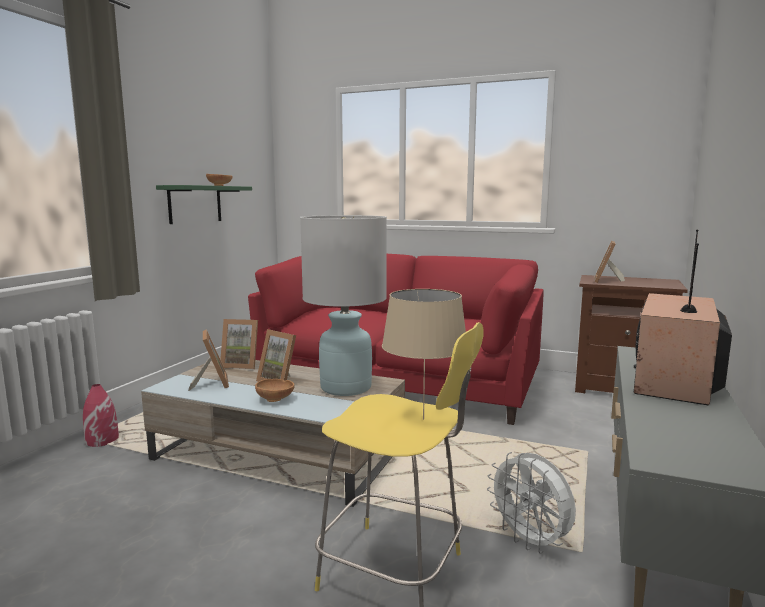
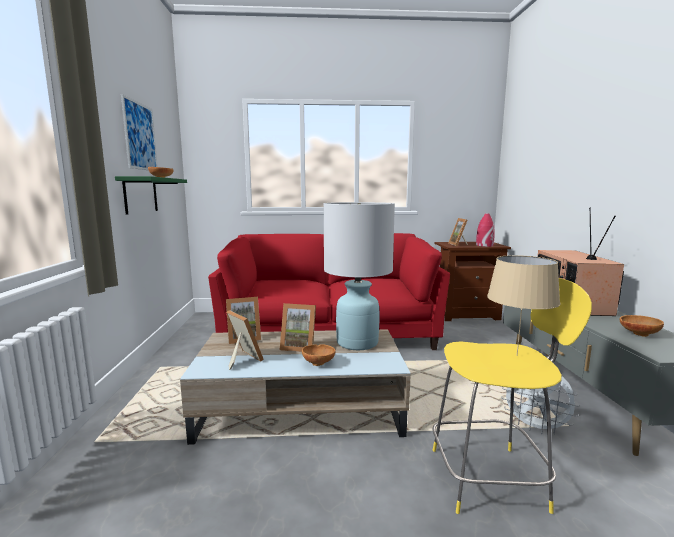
camera: 25 degrees left, 0 degrees up
red vase [83,384,119,447] -> red vase moved to [476,213,495,247]
none -> picture [121,94,158,170]
none -> brown bowl [620,315,664,337]

